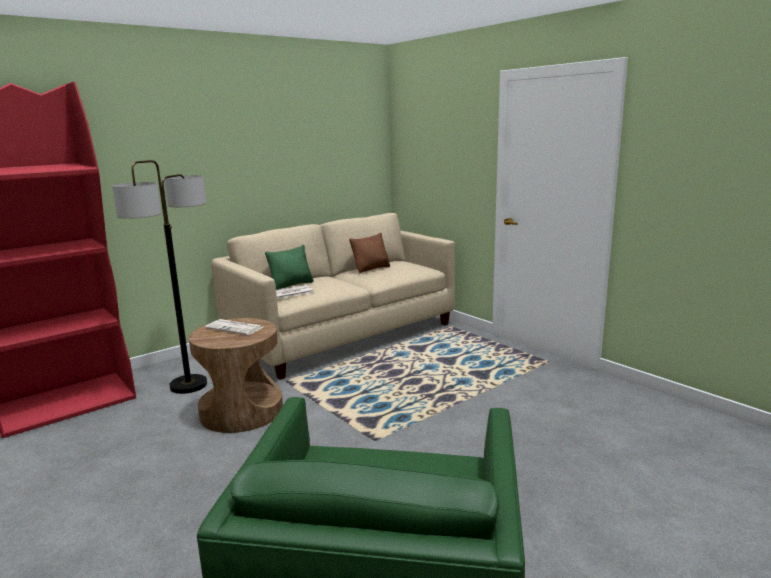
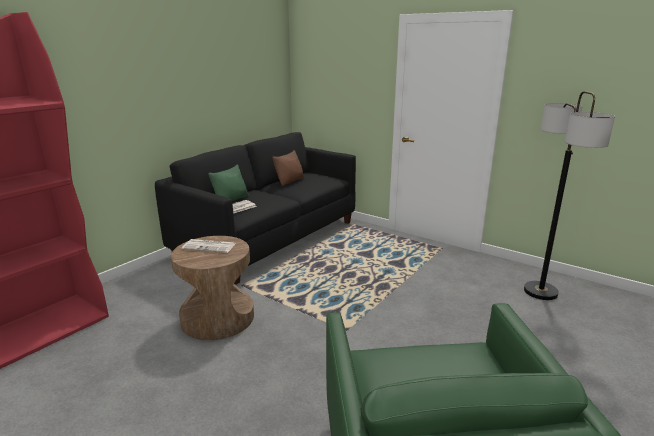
camera: 15 degrees left, 5 degrees up
floor lamp [112,160,207,394] -> floor lamp moved to [524,91,615,300]
beige sofa [212,213,455,380] -> black sofa [155,132,356,285]

